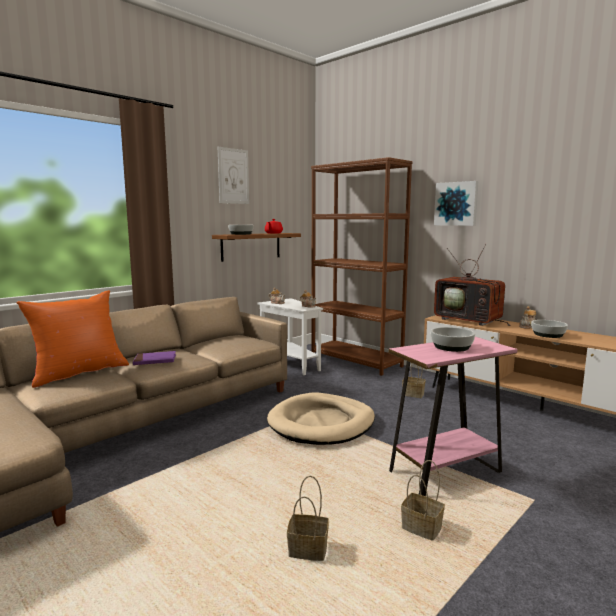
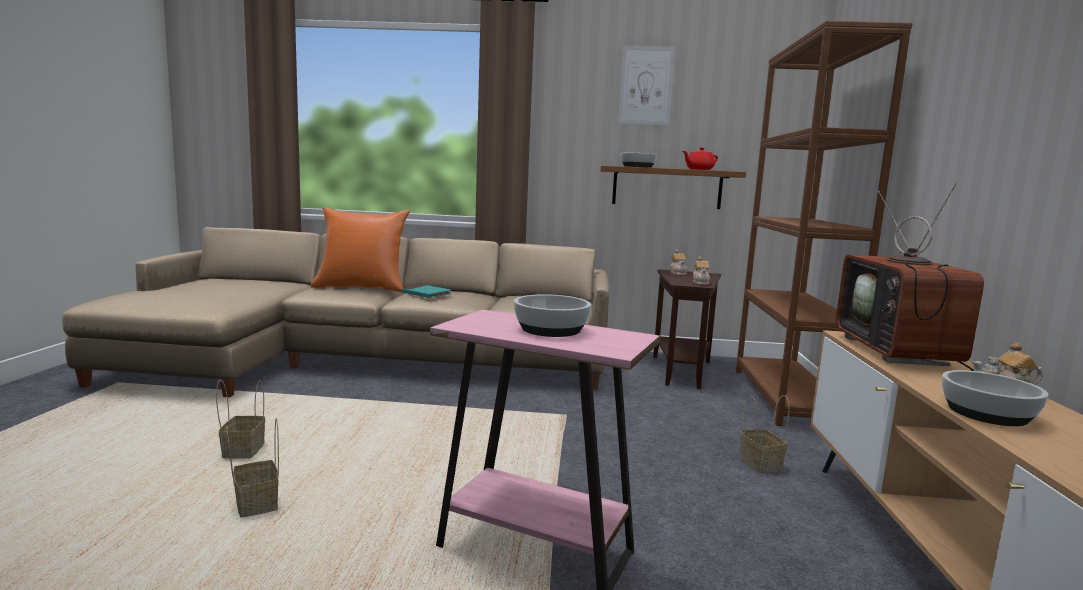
camera: 50 degrees right, 0 degrees up
purple book [133,351,176,365] -> turquoise book [401,285,452,298]
white side table [258,298,323,375] -> brown side table [653,269,721,389]
beige dog bed [267,392,375,445] -> none
basket [401,460,445,541] -> basket moved to [216,380,265,459]
picture [434,181,478,226] -> none

